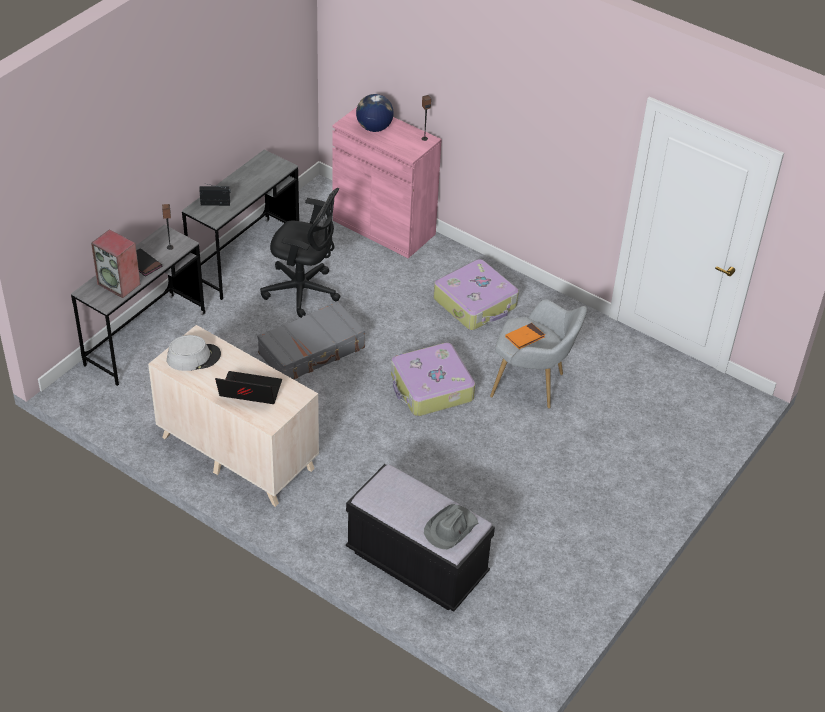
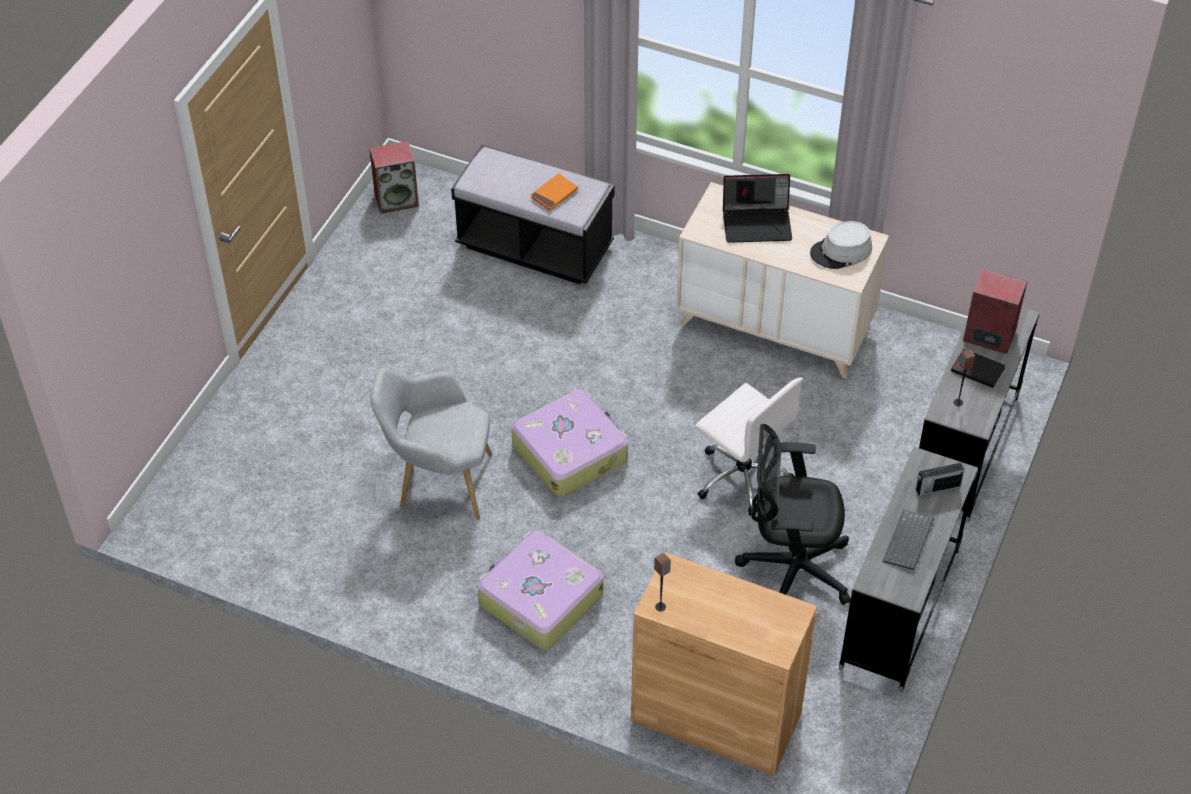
camera: 170 degrees right, 5 degrees up
grey suitcase [257,301,365,379] -> white office chair [695,377,803,516]
pink cabinet [332,107,442,258] -> brown cabinet [631,552,817,776]
globe [356,94,394,132] -> none
grey hat [424,504,479,550] -> none
orange book [505,323,545,349] -> orange book moved to [530,173,578,211]
none -> speaker [369,141,419,214]
none -> keyboard [883,510,934,570]

